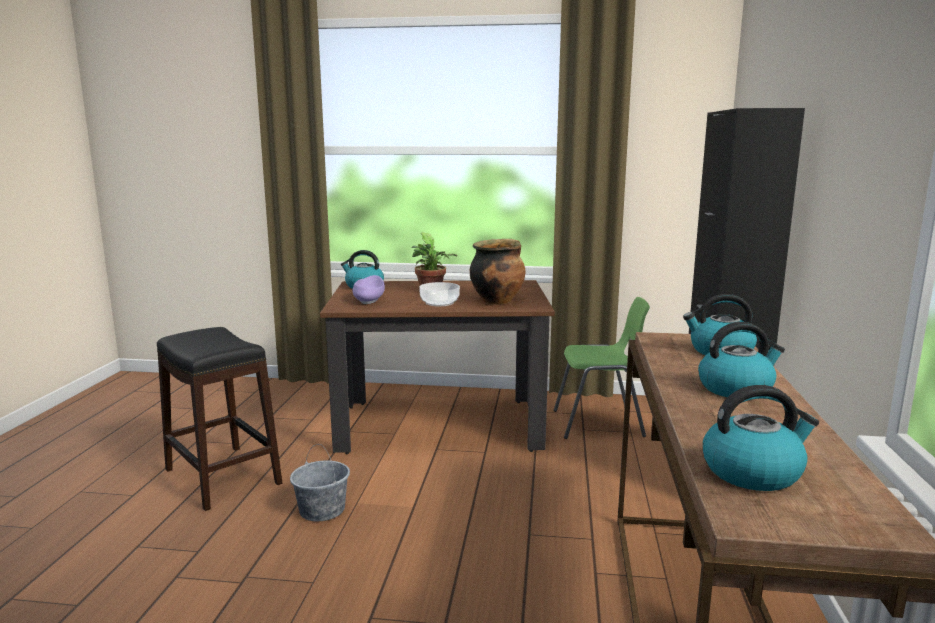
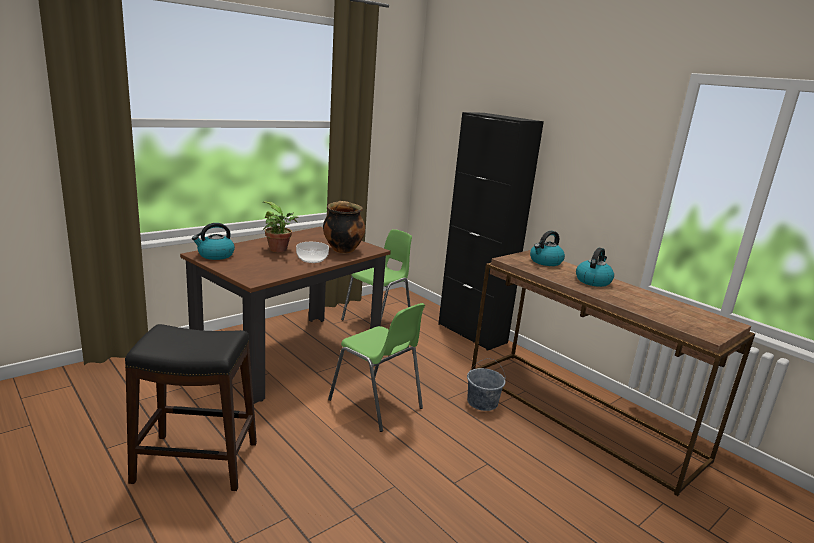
camera: 50 degrees left, 5 degrees up
grey bucket [290,444,350,521] -> grey bucket moved to [467,358,505,411]
purple bowl [353,275,385,304] -> none
kettle [703,385,819,491] -> none
none -> green chair [328,303,425,432]

